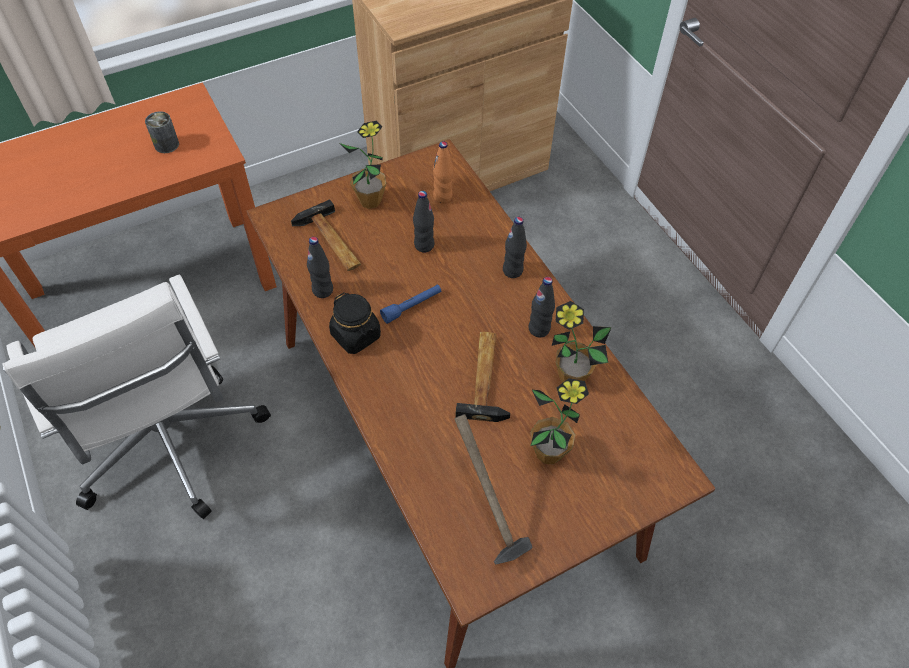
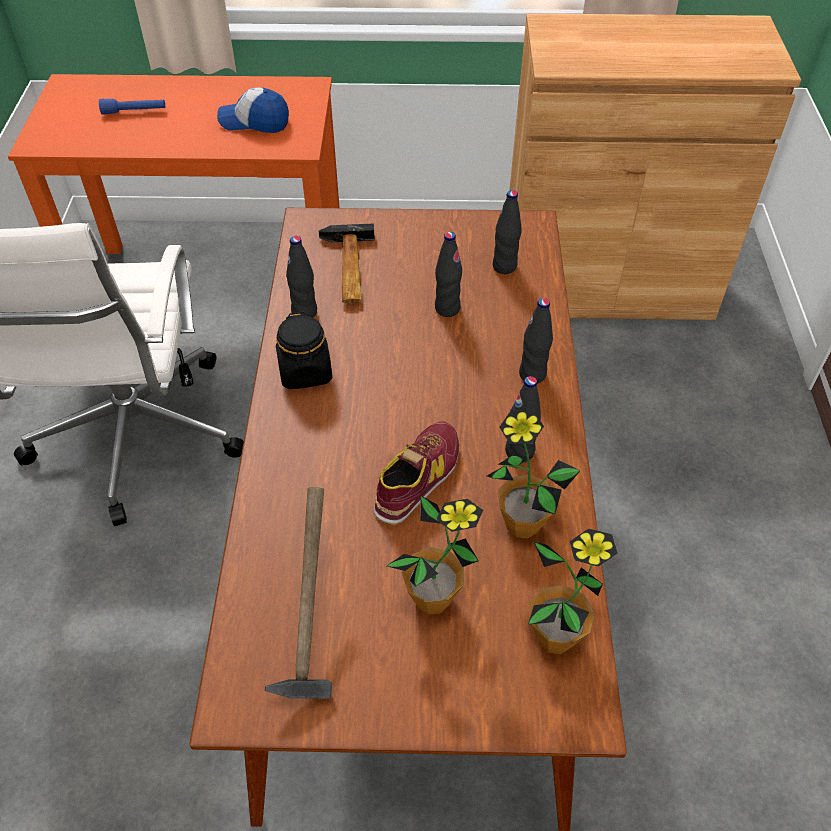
camera: 30 degrees right, 5 degrees down
can [145,111,179,153] -> cap [217,88,289,133]
potted plant [340,121,386,209] -> potted plant moved to [528,529,617,654]
blue flashlight [380,285,441,324] -> blue flashlight moved to [99,99,165,115]
orange bottle [433,141,453,203] -> black bottle [493,190,522,274]
hammer [455,332,510,422] -> shoe [374,422,459,525]

